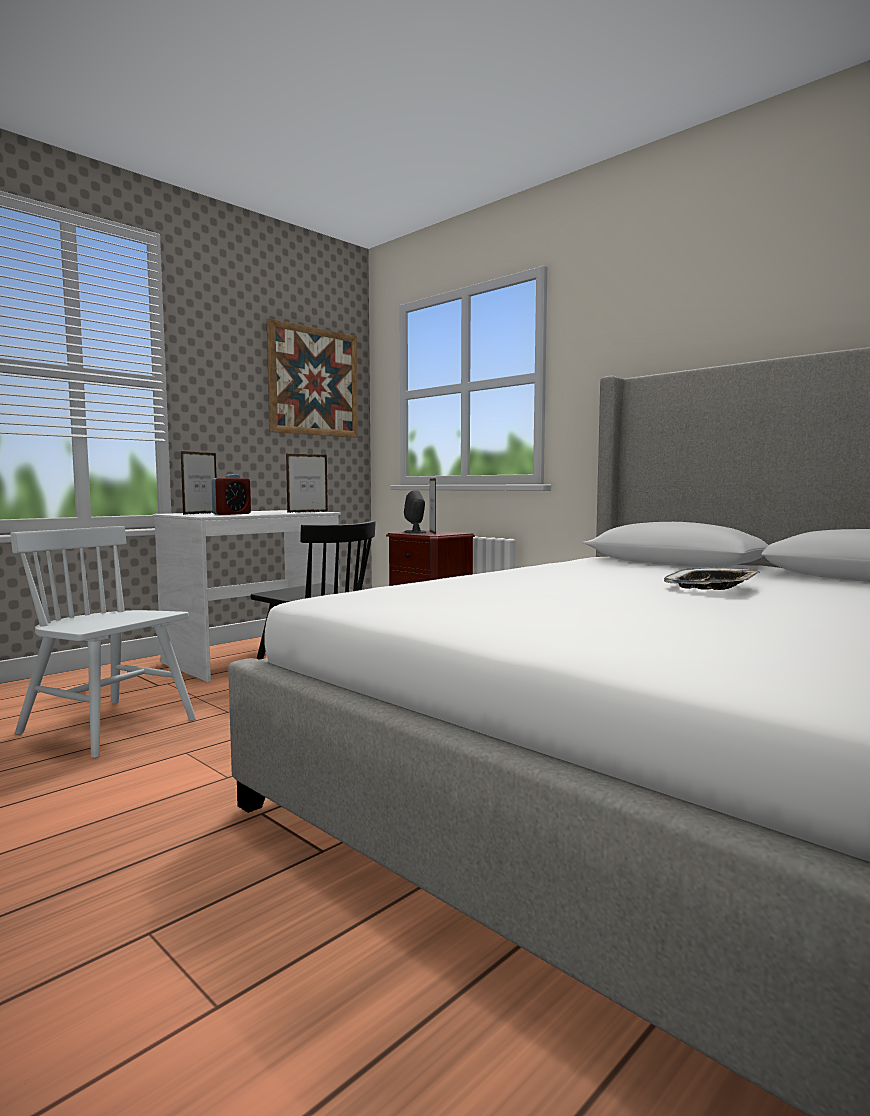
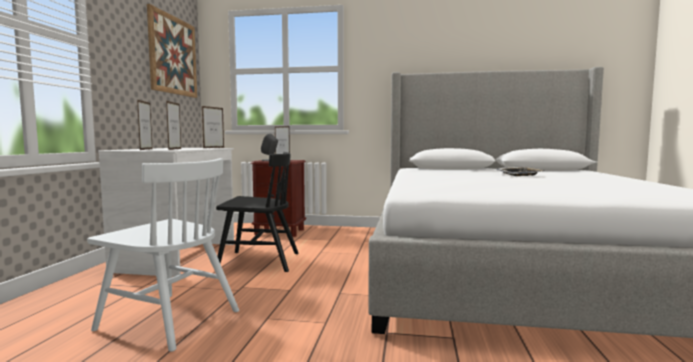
camera: 35 degrees left, 0 degrees up
white chair [10,526,196,758] -> white chair turned 150 degrees counterclockwise [87,158,239,352]
alarm clock [212,474,251,515] -> picture frame [166,101,181,150]

